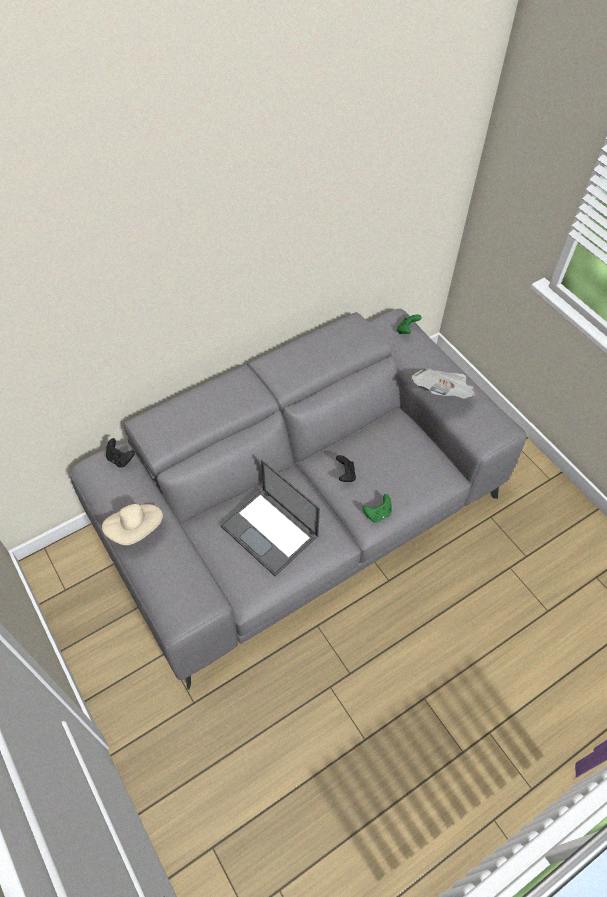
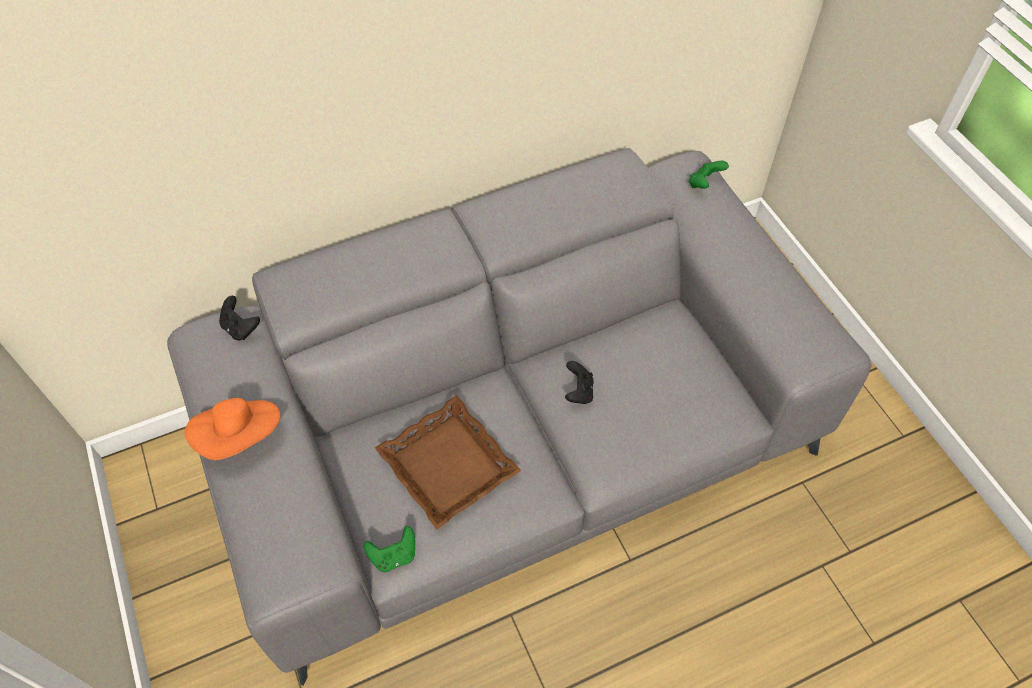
camera: 10 degrees right, 0 degrees up
beige hat [102,504,163,545] -> orange hat [184,398,280,460]
laptop [220,460,320,576] -> brown tray [375,395,521,530]
green game controller [363,494,392,523] -> green game controller moved to [364,526,415,572]
newspaper [412,368,476,399] -> none

